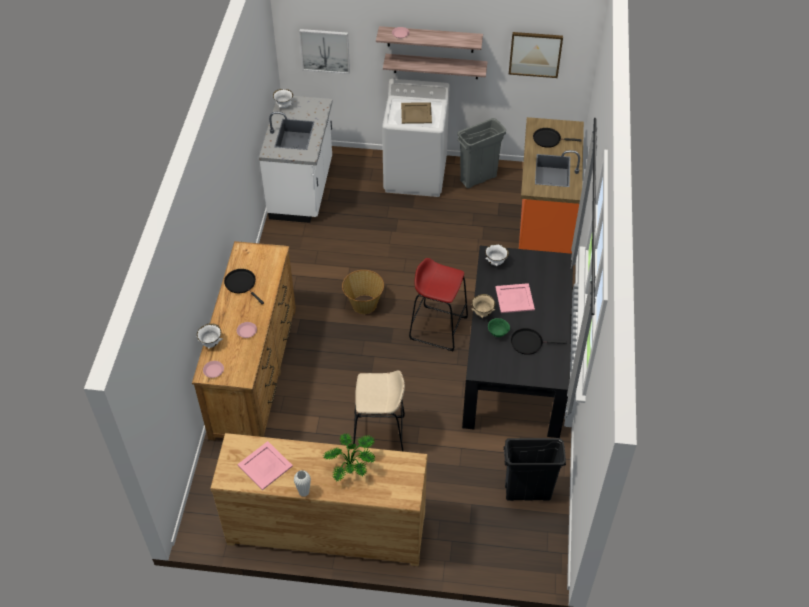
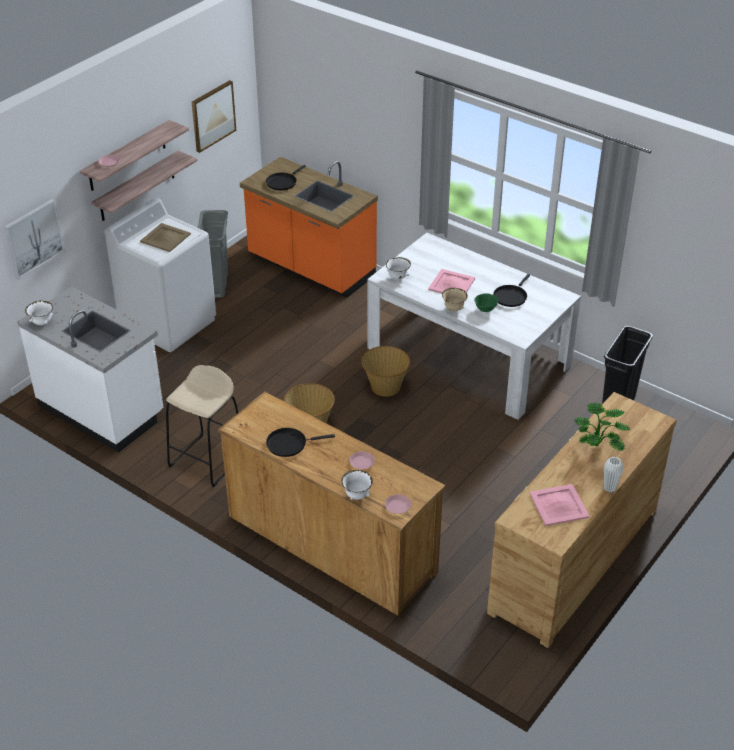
camera: 60 degrees left, 10 degrees down
beige stool [353,370,405,452] -> beige stool moved to [166,365,238,487]
red stool [409,258,468,351] -> basket [361,346,410,397]
black dining table [462,246,573,438] -> white dining table [367,233,581,420]

